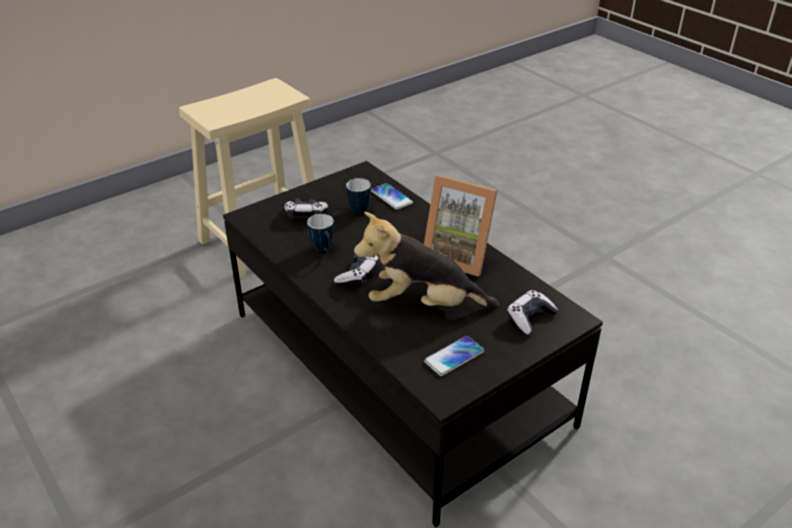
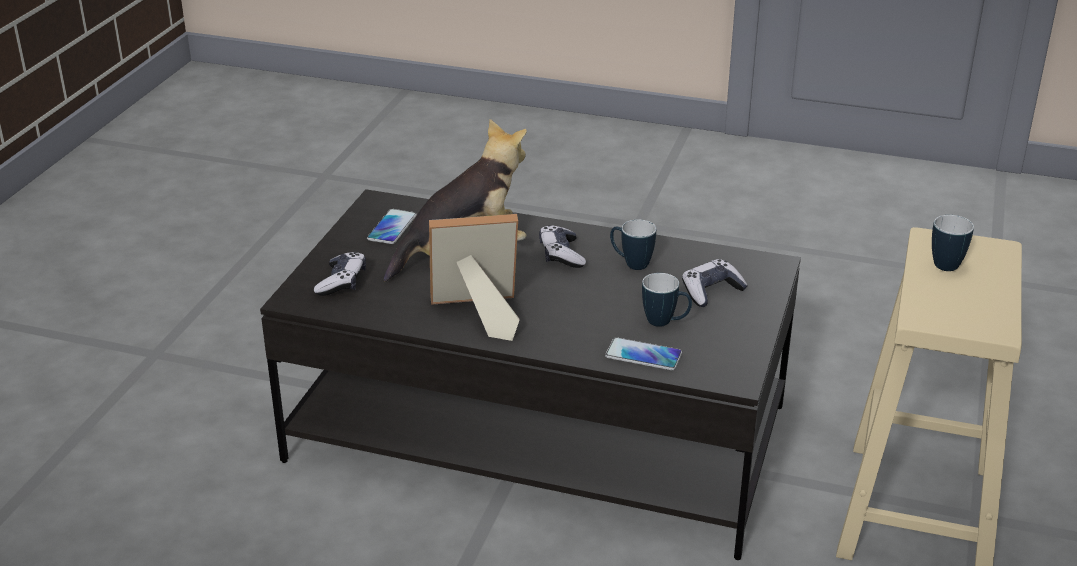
camera: 145 degrees right, 5 degrees down
none -> mug [932,215,974,271]

